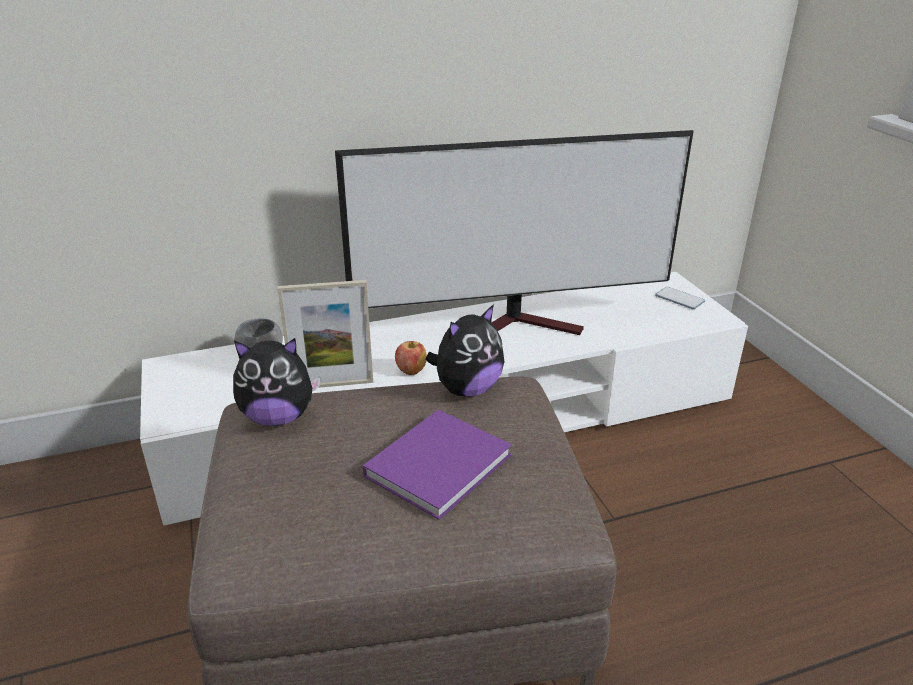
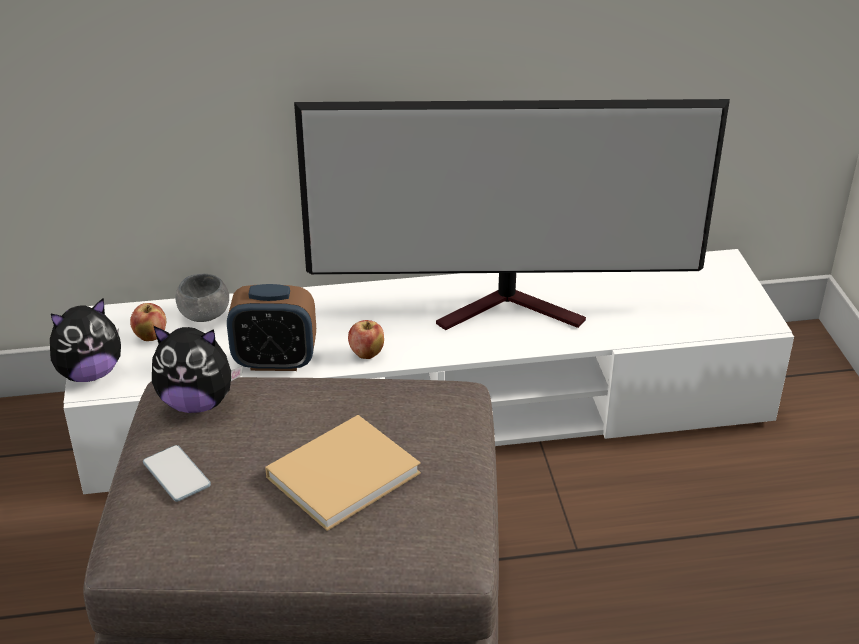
camera: 10 degrees right, 5 degrees up
picture frame [277,280,373,388] -> alarm clock [227,284,316,371]
purple book [363,409,512,520] -> beige book [265,415,421,531]
plush toy [425,304,504,397] -> plush toy moved to [50,298,121,382]
phone [655,287,705,309] -> phone moved to [143,445,211,502]
none -> apple [130,303,166,341]

